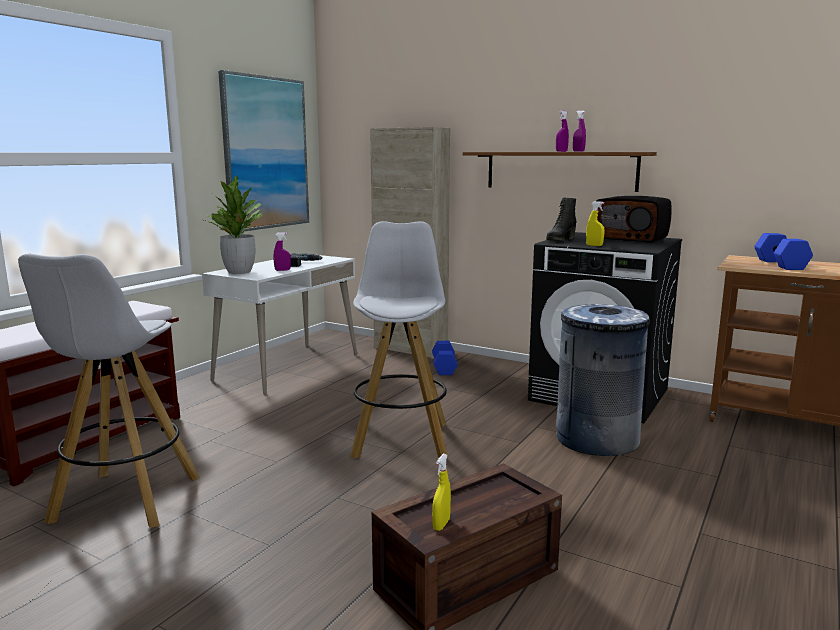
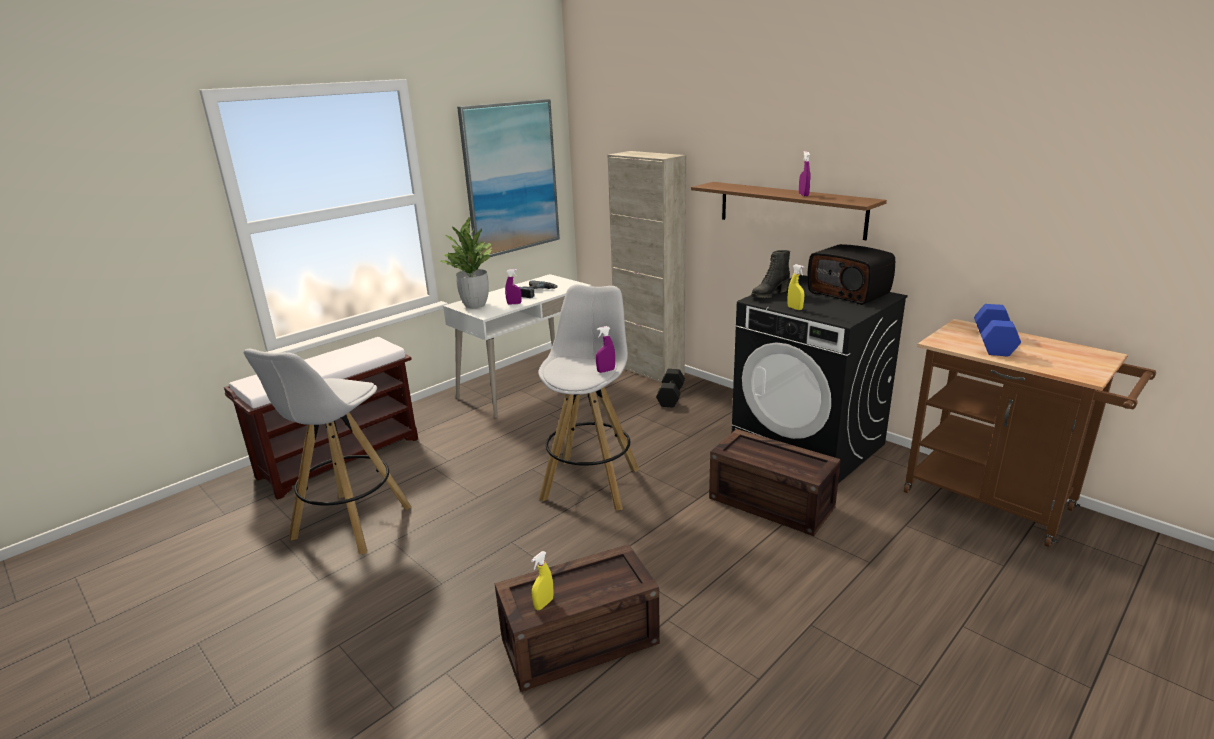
camera: 15 degrees right, 10 degrees up
blue dumbbell [432,341,458,375] -> black dumbbell [656,369,685,408]
purple spray bottle [556,111,569,152] -> purple spray bottle moved to [596,326,615,373]
grey trash can [556,304,650,456] -> crate [709,429,841,536]

